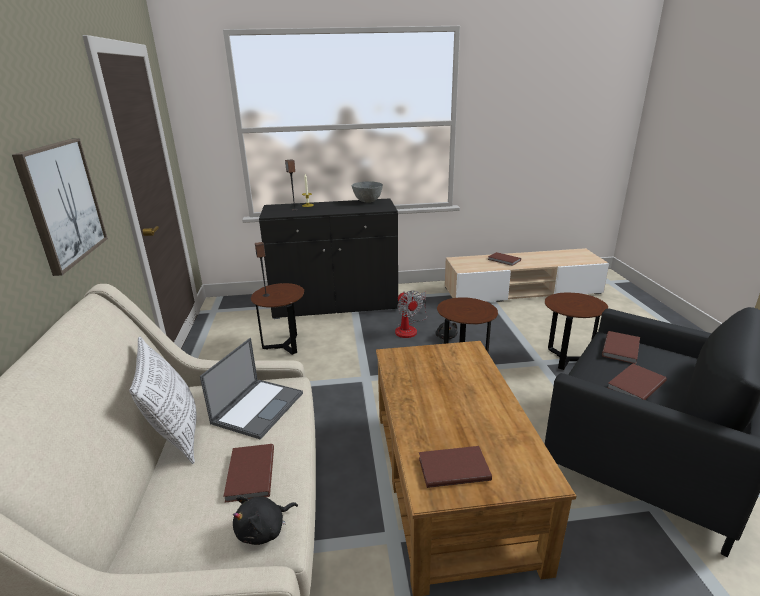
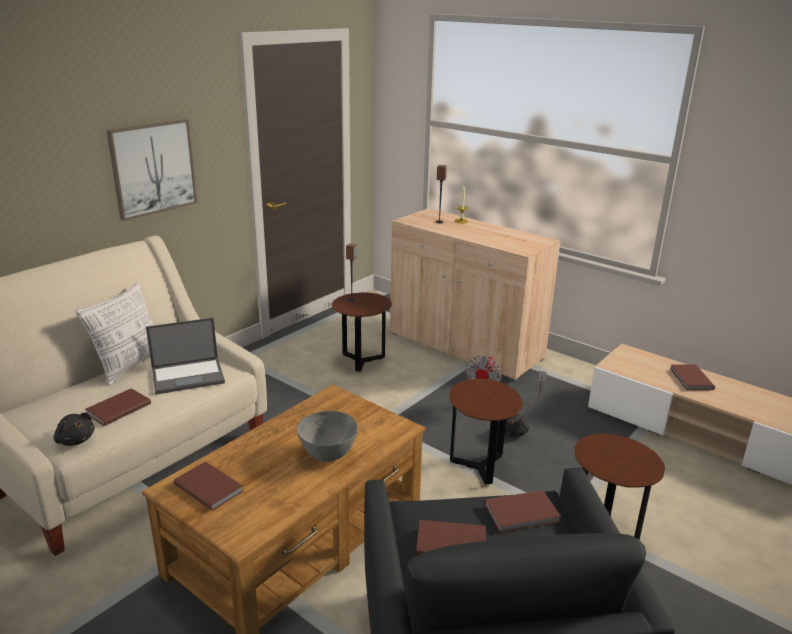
camera: 45 degrees right, 0 degrees up
black plush toy [233,496,298,545] -> black plush toy turned 150 degrees counterclockwise [54,412,95,446]
black cabinet [259,198,398,319] -> beige cabinet [390,208,561,381]
grey bowl [352,181,383,203] -> grey bowl moved to [297,411,358,462]

